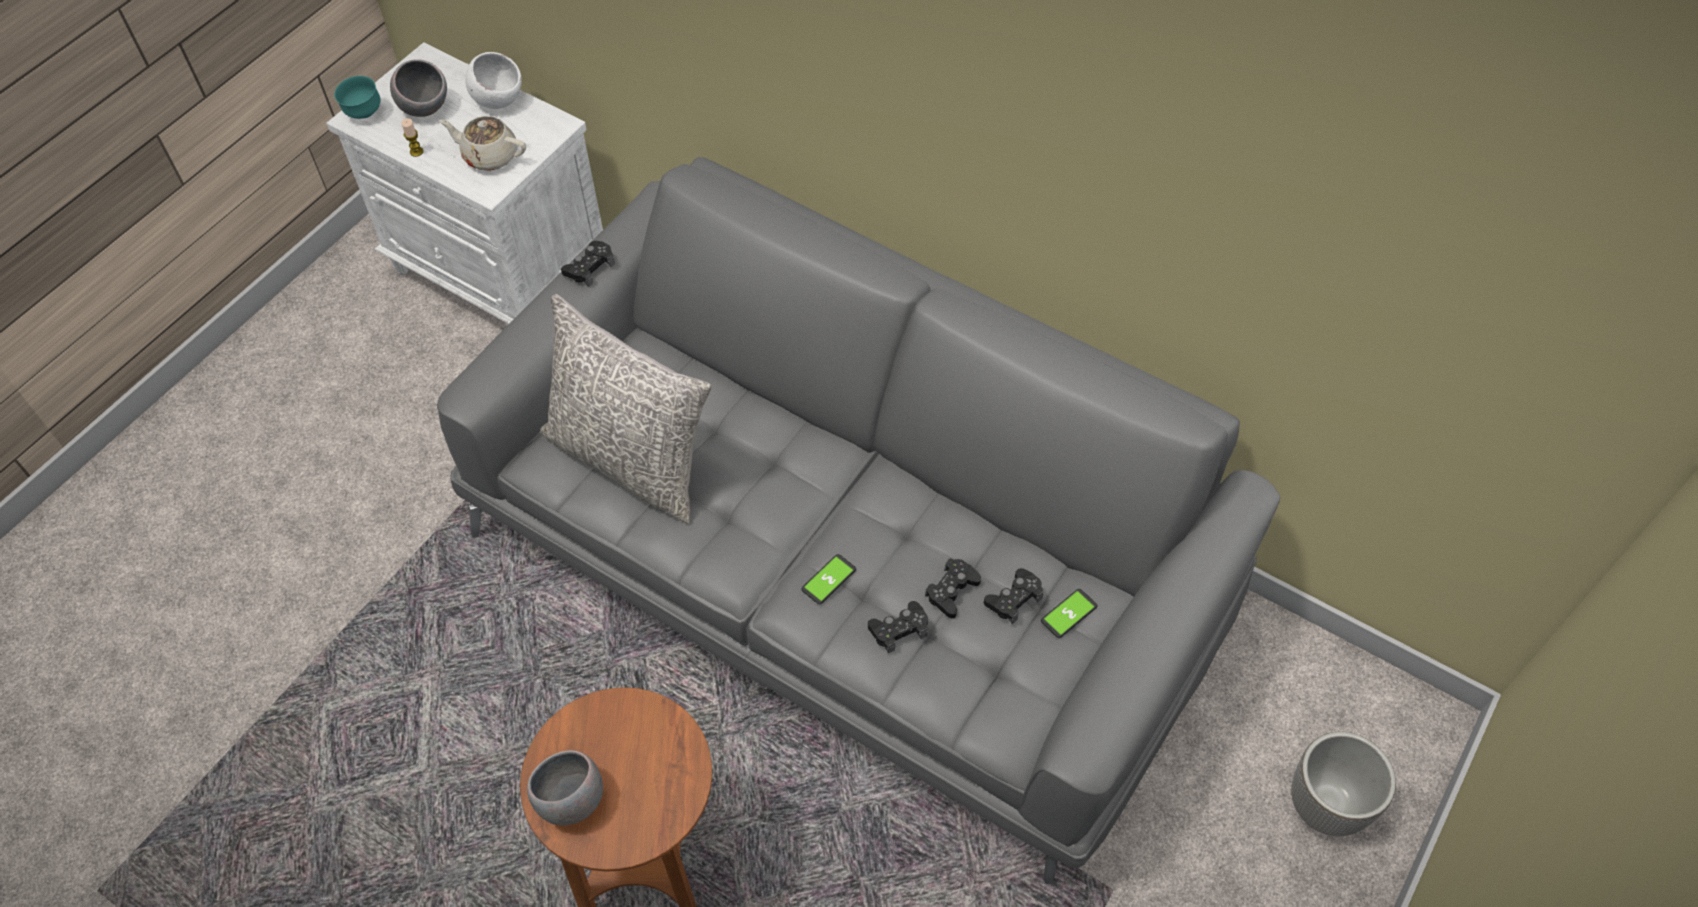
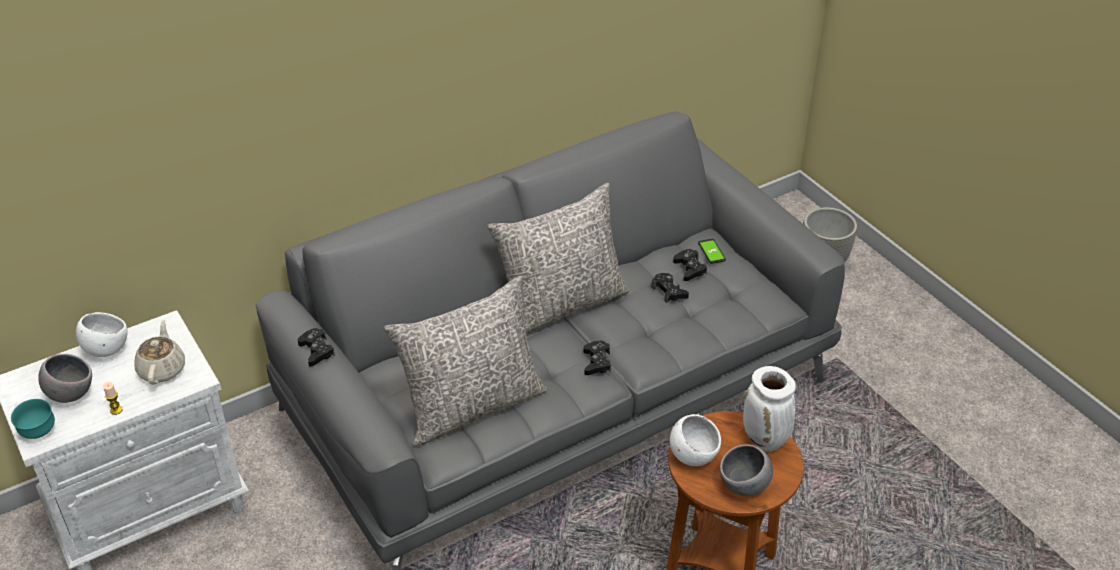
camera: 65 degrees left, 15 degrees down
beige teapot [439,116,526,171] -> beige teapot turned 135 degrees clockwise [135,320,185,385]
phone [801,554,856,604] -> none
black game controller [868,601,928,653] -> black game controller moved to [584,341,611,375]
none -> grey pillow [487,183,630,334]
none -> white bowl [670,414,721,466]
none -> white vase [743,366,796,451]

